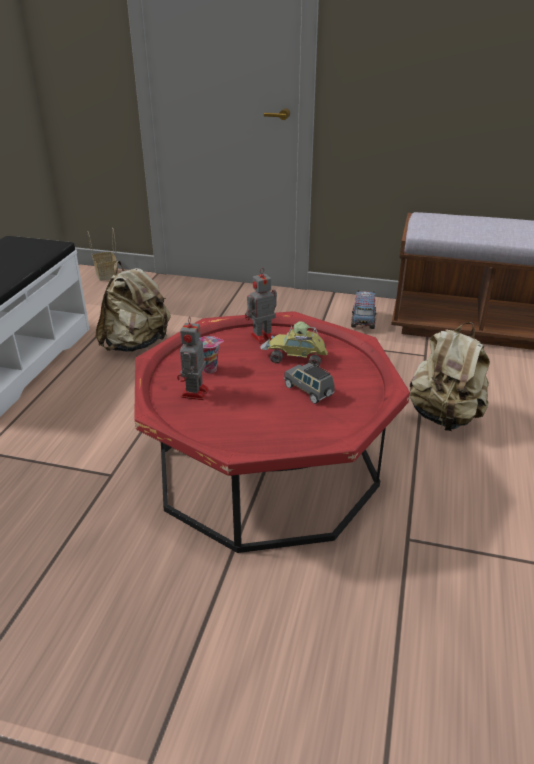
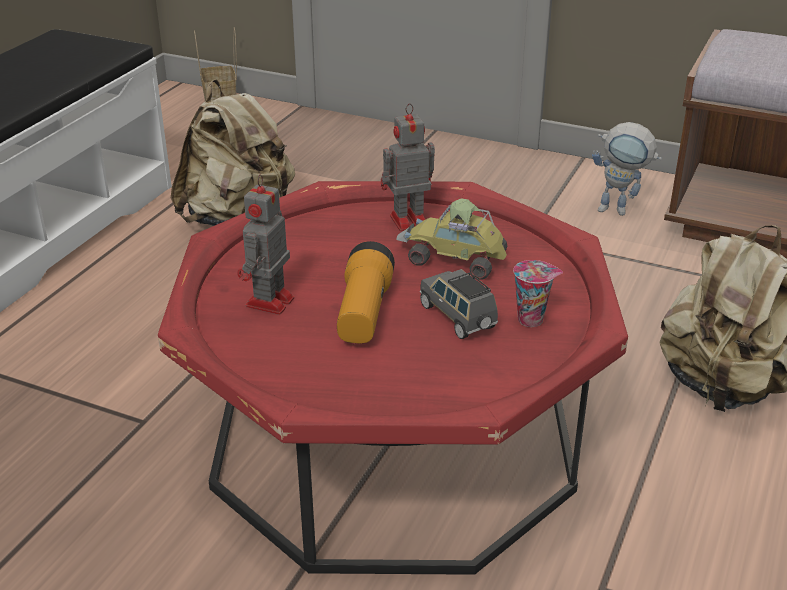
camera: 10 degrees right, 0 degrees up
cup [200,336,224,374] -> cup moved to [513,260,563,327]
toy truck [351,290,376,329] -> toy robot [592,122,662,216]
none -> flashlight [337,241,395,343]

